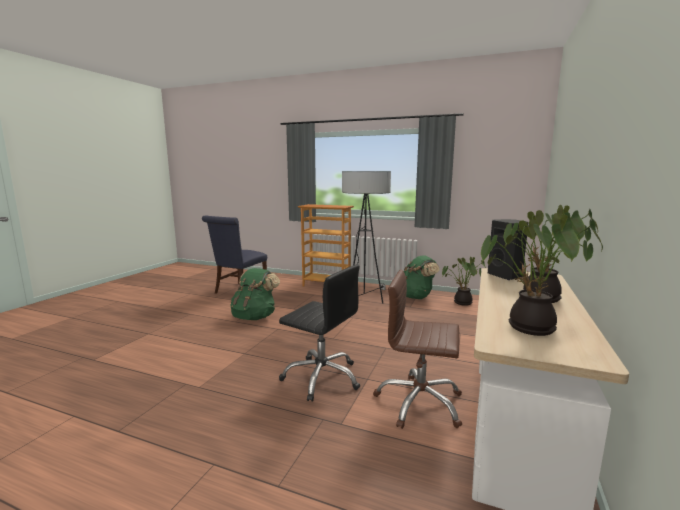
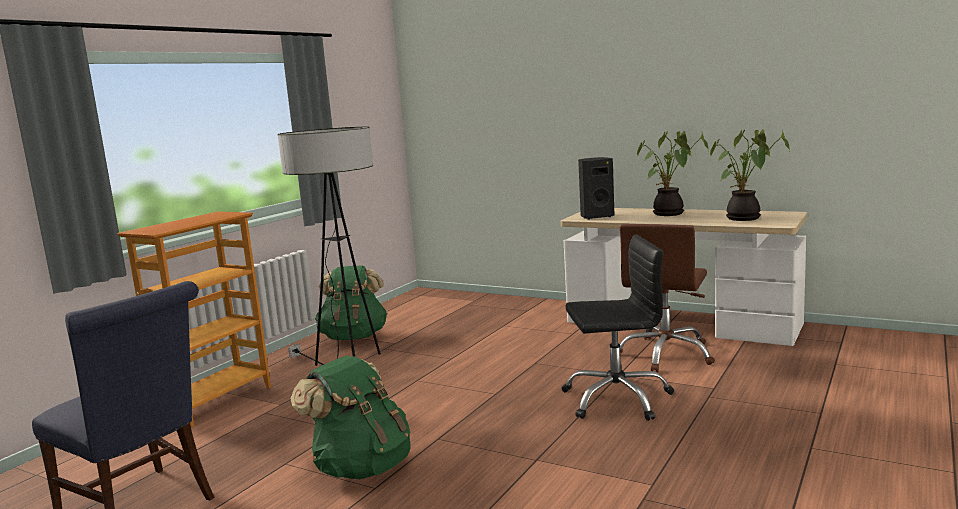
camera: 80 degrees left, 0 degrees up
black office chair [279,265,360,402] -> black office chair turned 45 degrees clockwise [562,235,674,421]
potted plant [442,257,486,306] -> none

